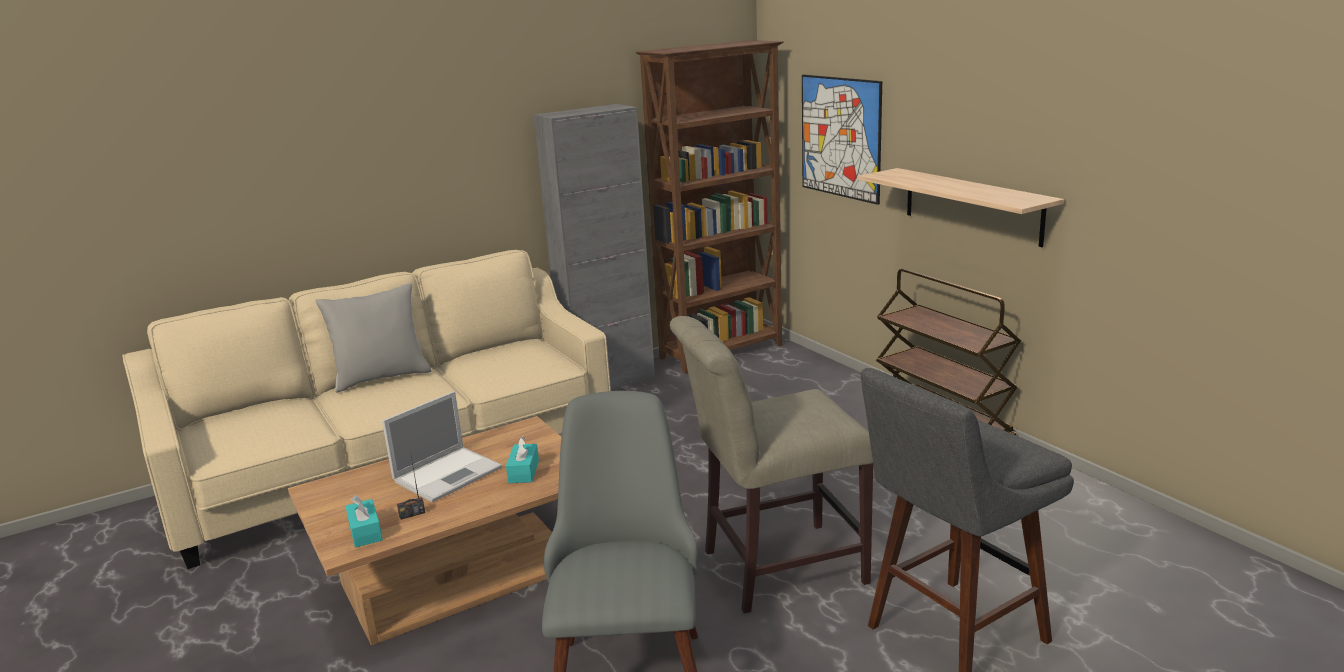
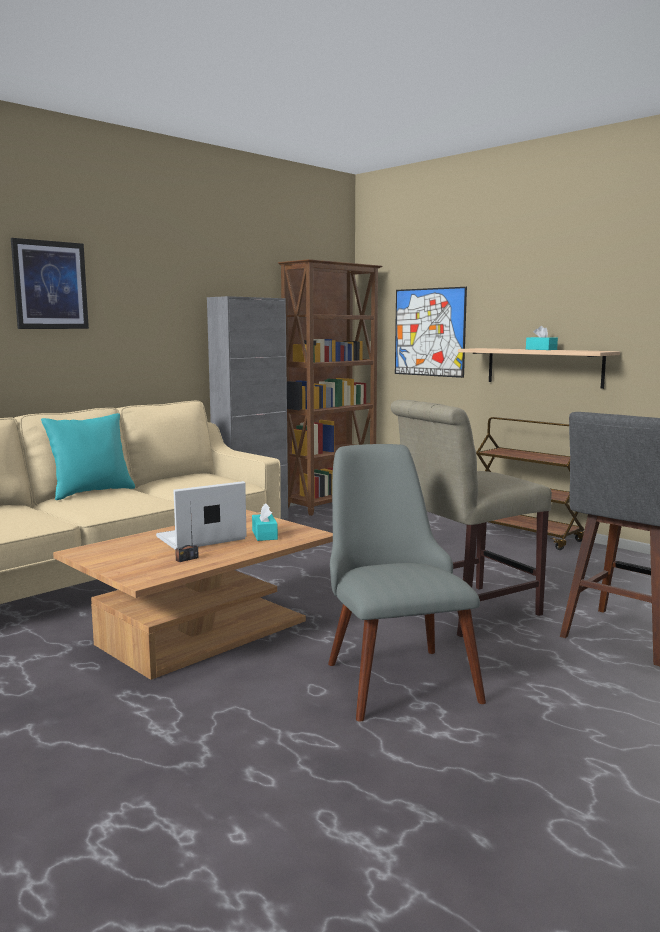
camera: 15 degrees left, 10 degrees down
grey pillow [315,283,432,393] -> turquoise pillow [41,413,135,500]
turquoise tissue box [346,495,383,548] -> turquoise tissue box moved to [526,326,558,350]
laptop [382,391,502,502] -> laptop turned 150 degrees counterclockwise [156,481,247,549]
none -> picture [11,238,89,329]

